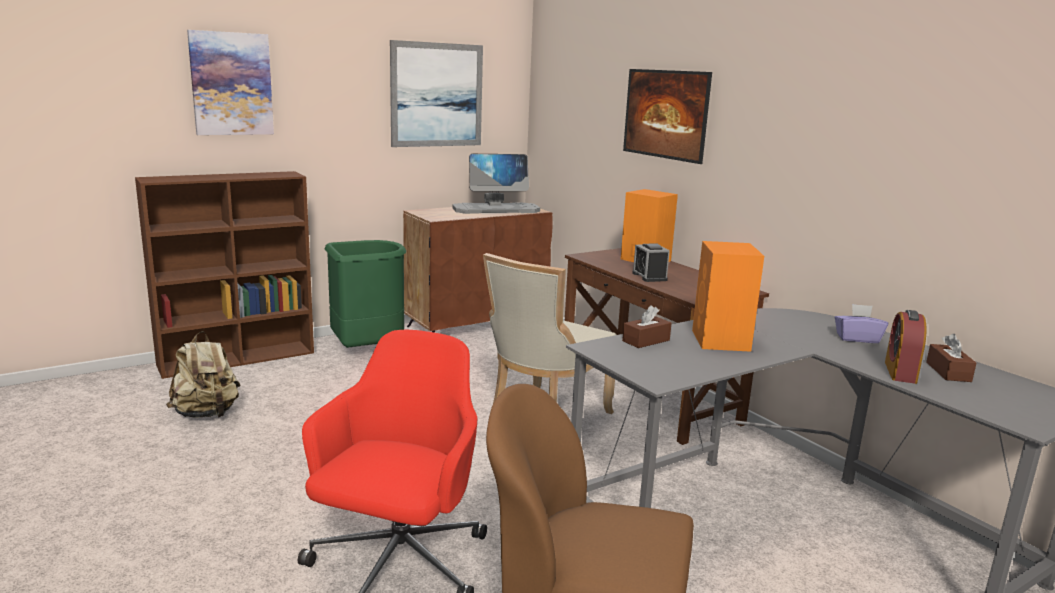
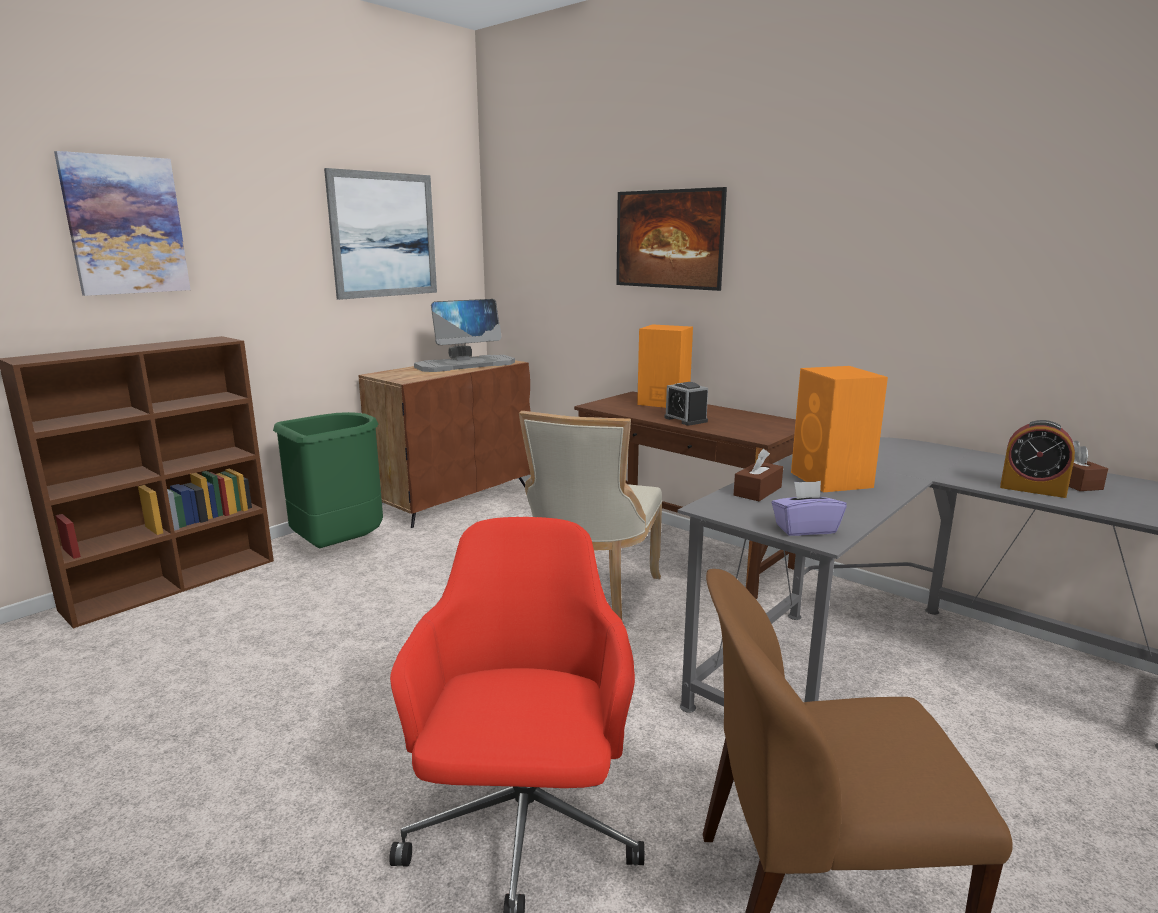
camera: 15 degrees left, 0 degrees up
beige backpack [166,331,240,418] -> none
purple tissue box [835,304,888,343] -> purple tissue box moved to [772,481,847,536]
alarm clock [885,310,927,384] -> alarm clock turned 60 degrees counterclockwise [1000,420,1075,498]

